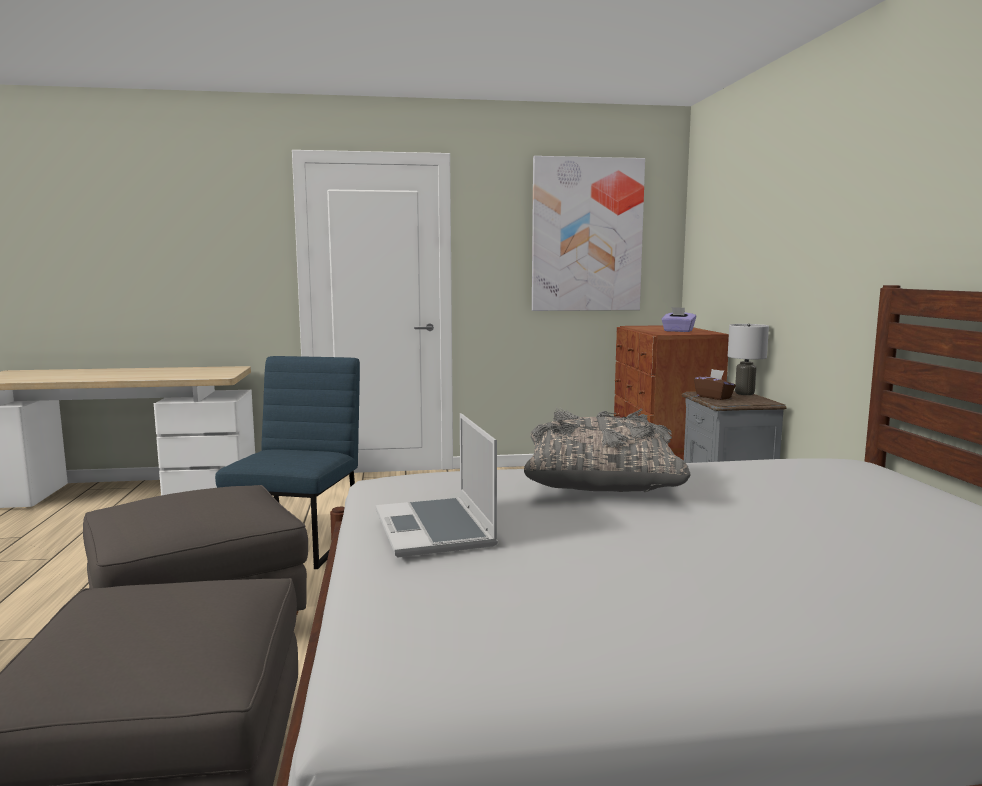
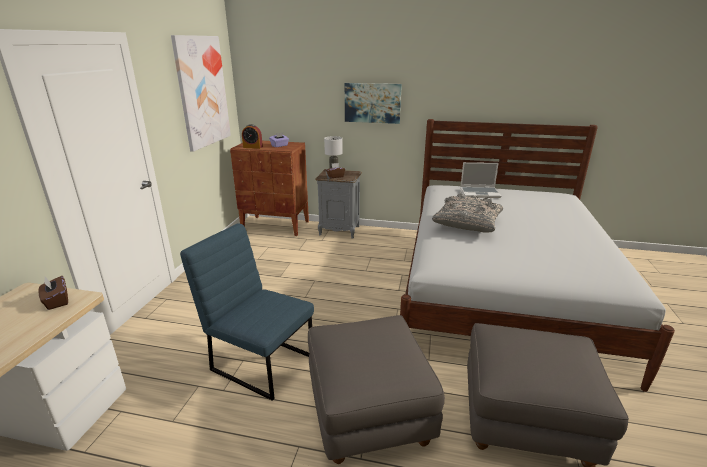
camera: 70 degrees left, 15 degrees up
laptop [376,413,498,557] -> laptop moved to [460,162,501,198]
none -> brown tissue box [39,276,68,310]
none -> alarm clock [242,124,263,149]
none -> picture [345,83,402,124]

